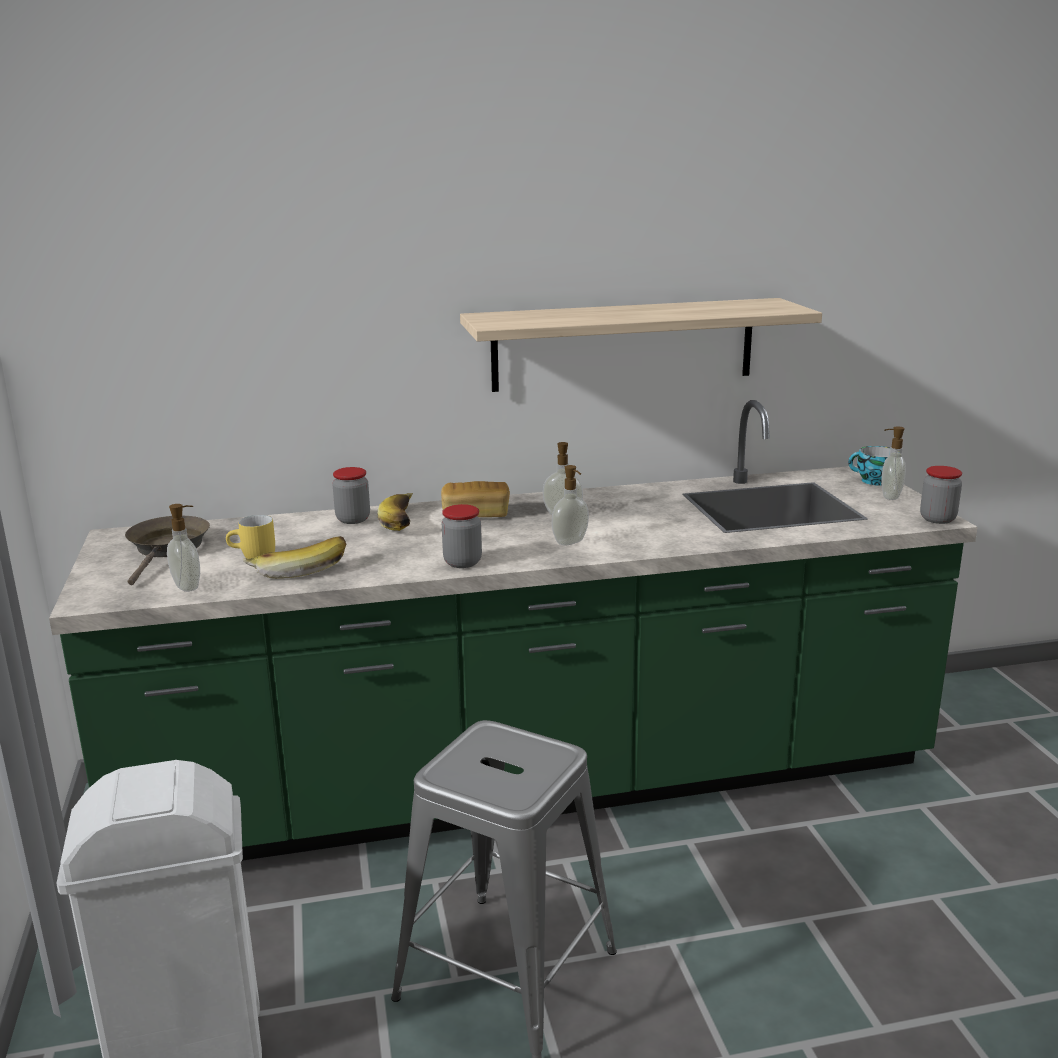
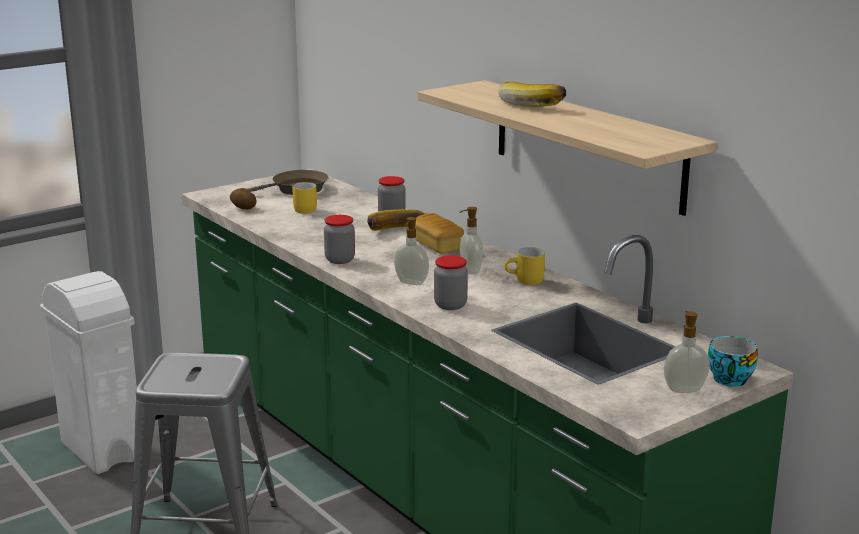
camera: 65 degrees right, 0 degrees up
soap dispenser [167,504,200,592] -> potato [230,188,257,210]
banana [243,536,346,578] -> banana moved to [499,82,566,107]
jar [920,466,962,524] -> jar moved to [434,255,468,310]
none -> yellow mug [505,247,545,285]

